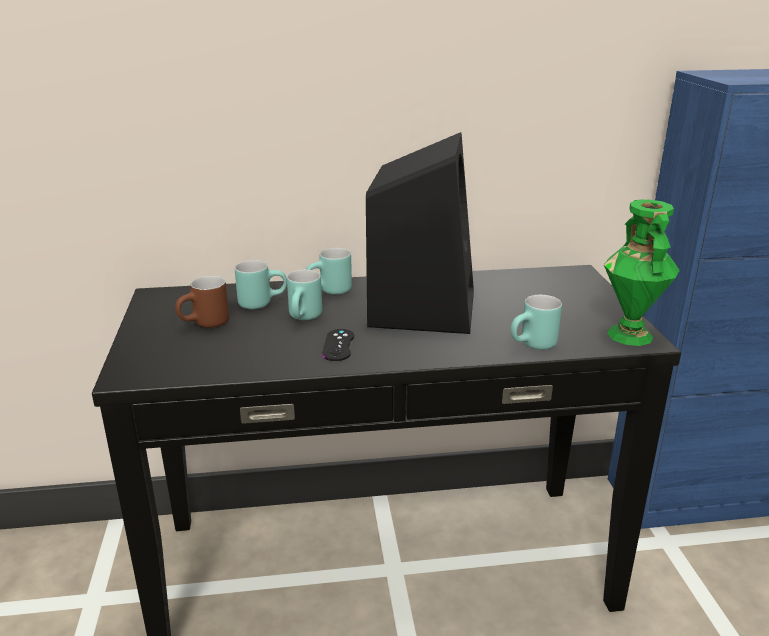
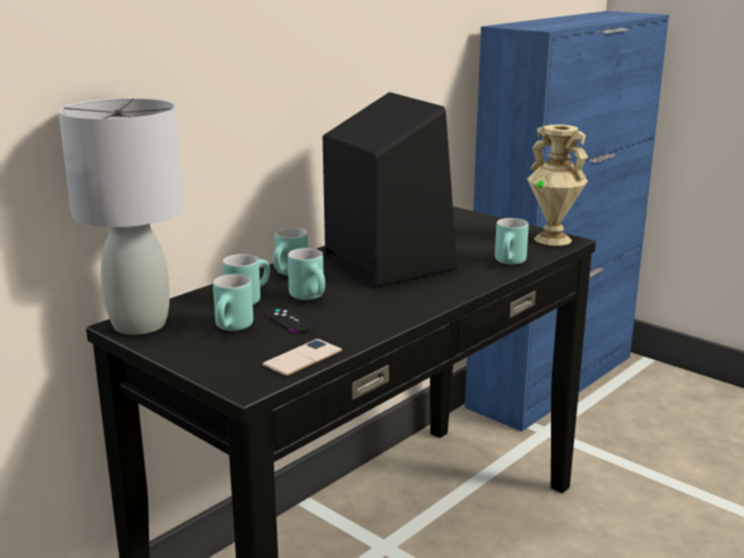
camera: 40 degrees left, 5 degrees down
brown mug [175,276,229,328] -> turquoise mug [213,274,253,331]
black game controller [322,329,354,361] -> black game controller moved to [267,307,316,333]
green vase [604,199,680,346] -> beige vase [527,124,588,246]
none -> grey table lamp [58,98,184,335]
none -> phone [262,339,342,376]

